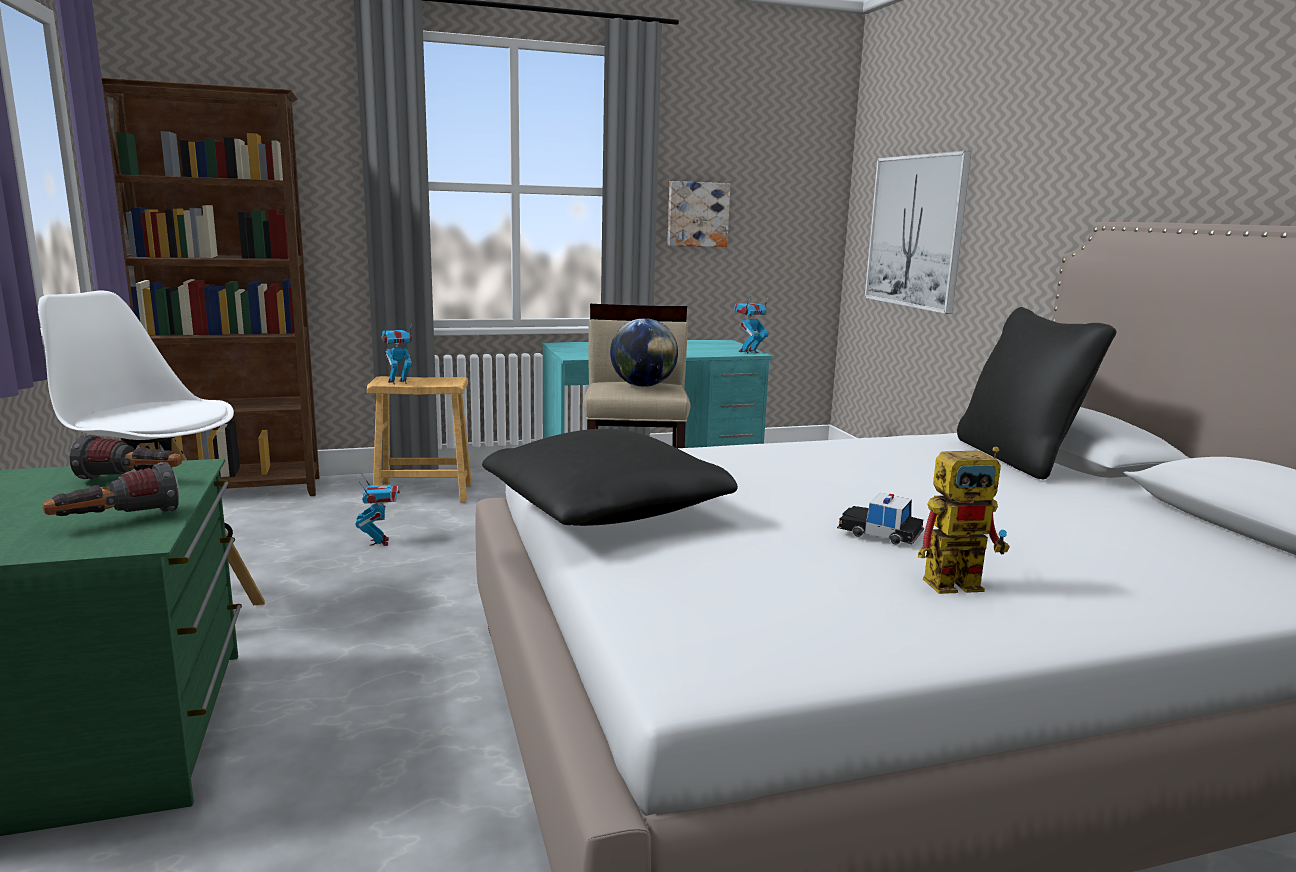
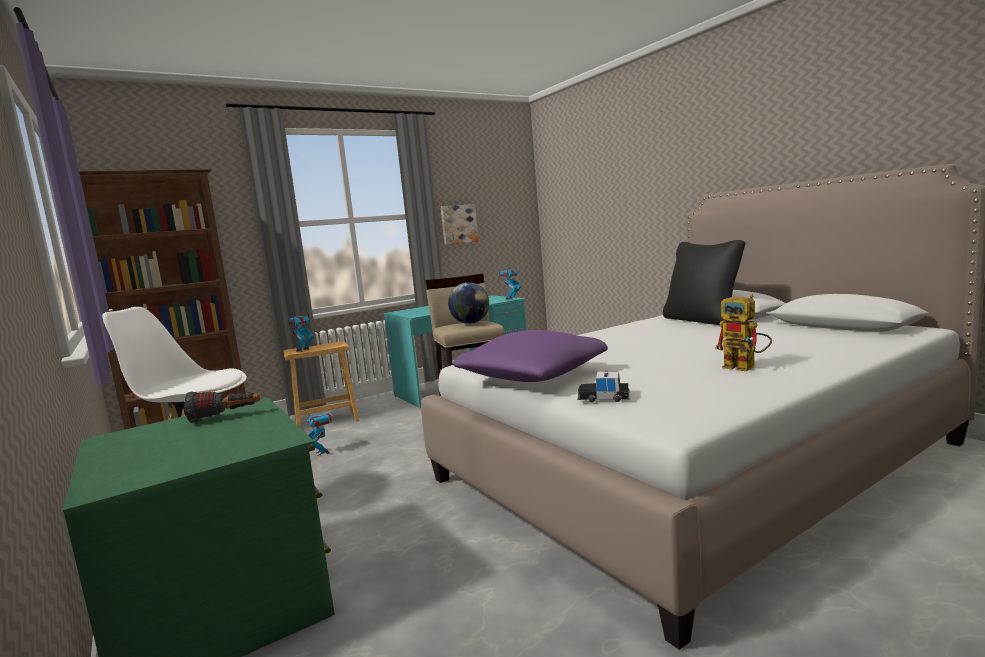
camera: 15 degrees left, 5 degrees down
flashlight [42,462,179,516] -> none
black pillow [482,429,738,526] -> purple pillow [453,330,608,382]
toy car [837,493,924,545] -> toy car moved to [578,370,630,403]
picture [865,151,972,314] -> none
toy robot [918,447,1010,594] -> toy robot turned 75 degrees clockwise [715,294,772,371]

